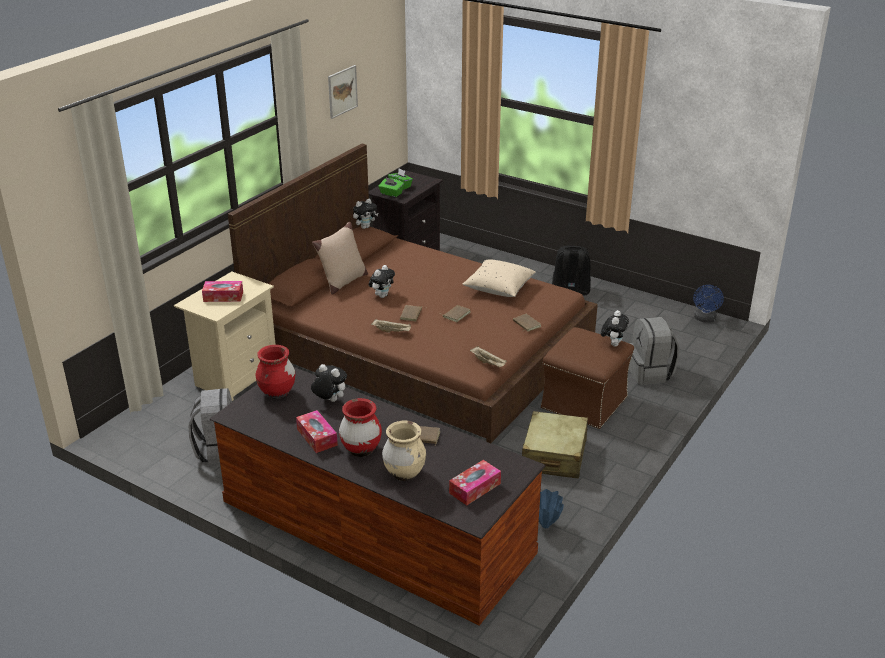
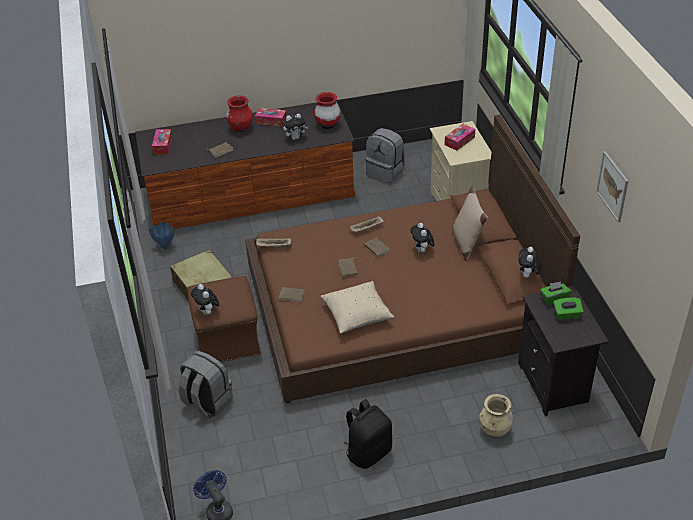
camera: 135 degrees right, 10 degrees up
beige vase [382,421,426,481] -> beige vase moved to [479,394,513,438]

